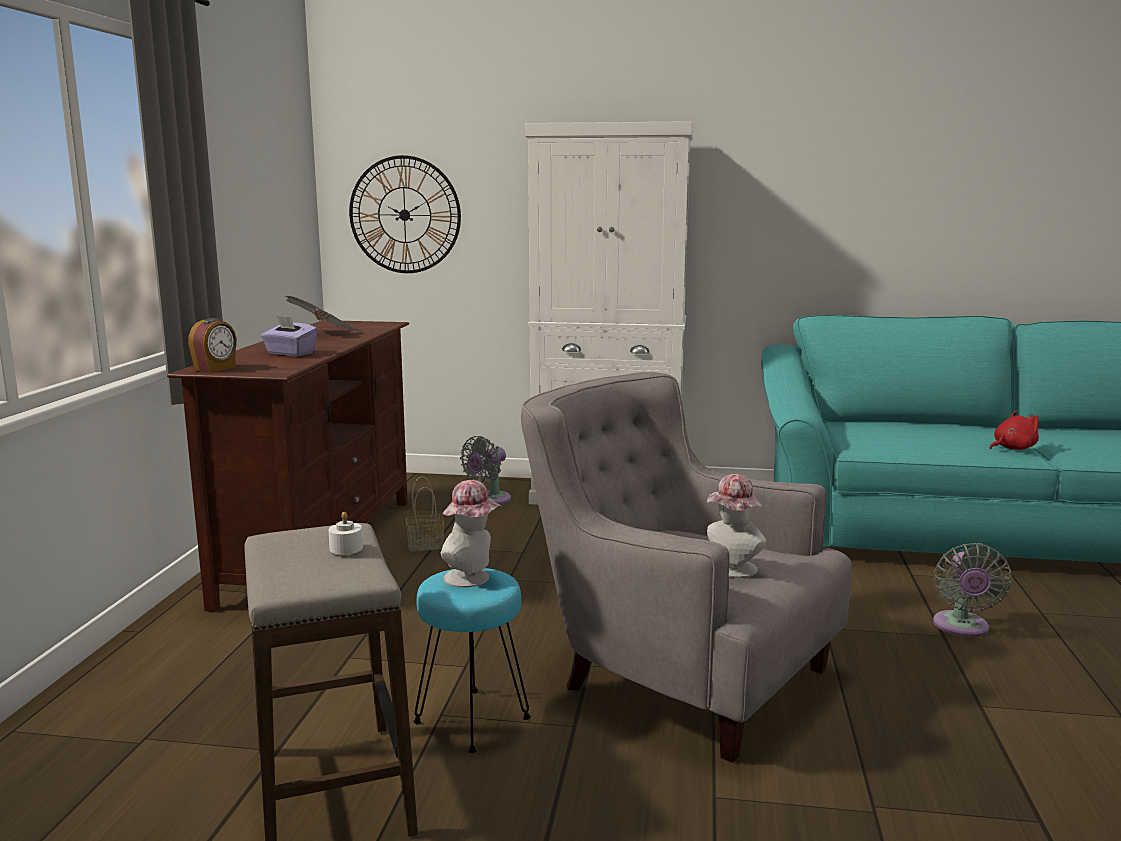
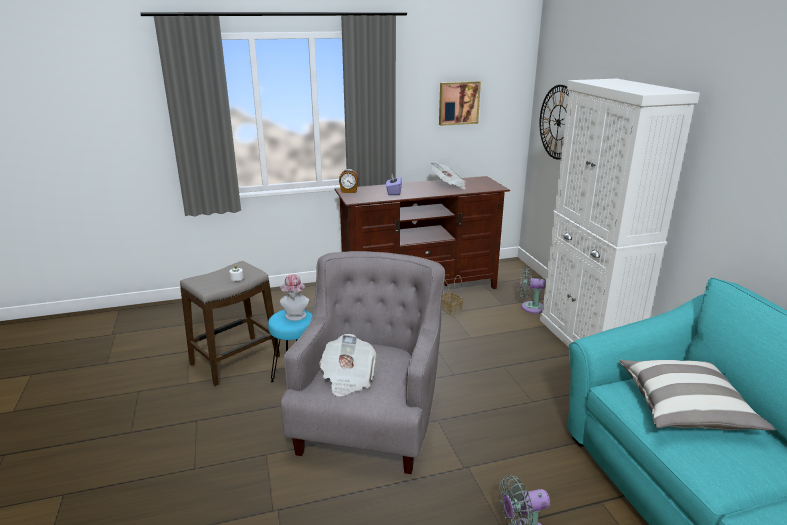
camera: 65 degrees right, 10 degrees up
hat [707,474,767,578] -> newspaper [319,334,376,397]
red plush toy [990,411,1039,450] -> none
none -> picture [439,81,481,126]
none -> pillow [619,360,775,430]

